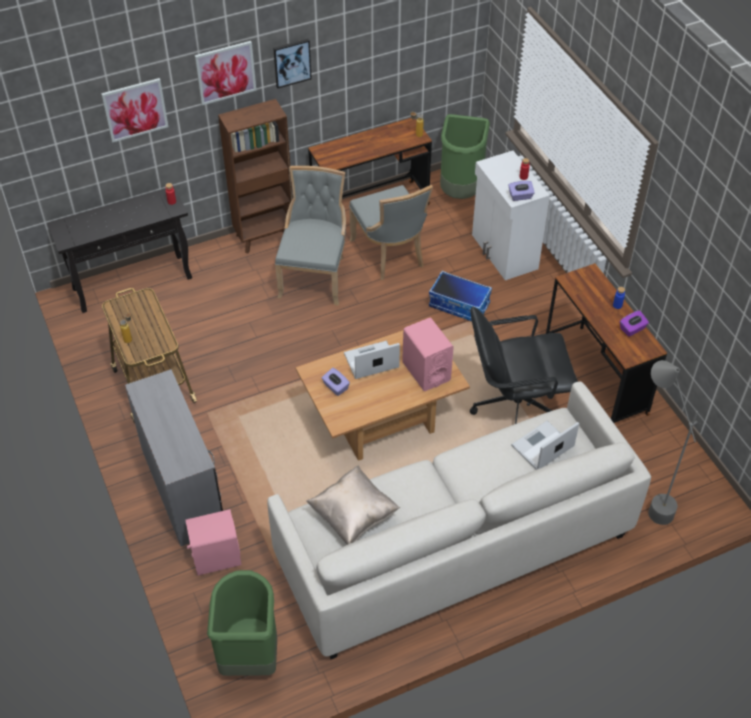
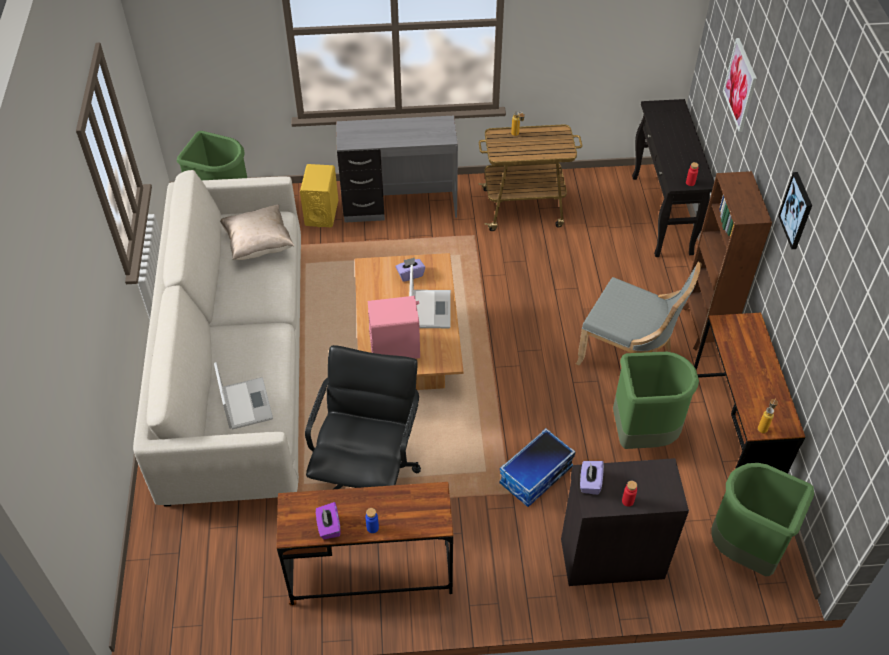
camera: 110 degrees right, 0 degrees up
pink speaker [185,509,241,576] -> yellow speaker [300,164,338,227]
picture [194,41,256,105] -> none
grey chair [349,185,433,280] -> green trash can [613,352,699,449]
white cabinet [472,151,550,280] -> black cabinet [561,458,689,586]
grey floor lamp [648,360,701,525] -> none

